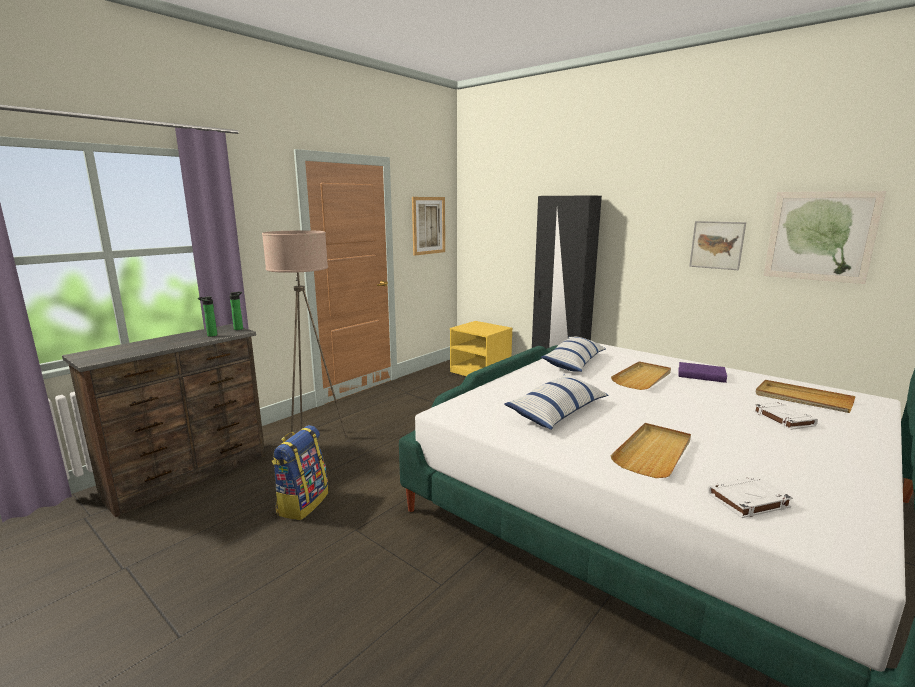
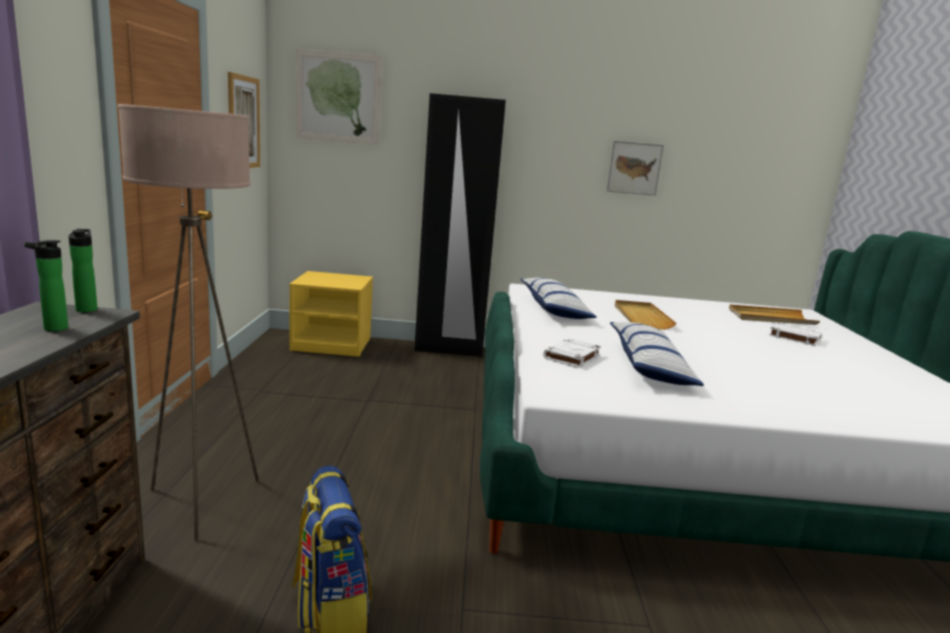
camera: 40 degrees left, 0 degrees up
beige tray [610,423,691,478] -> none
purple book [678,362,727,383] -> none
white book [708,476,793,518] -> white book moved to [543,338,601,368]
picture [763,191,886,284] -> picture moved to [296,49,382,145]

